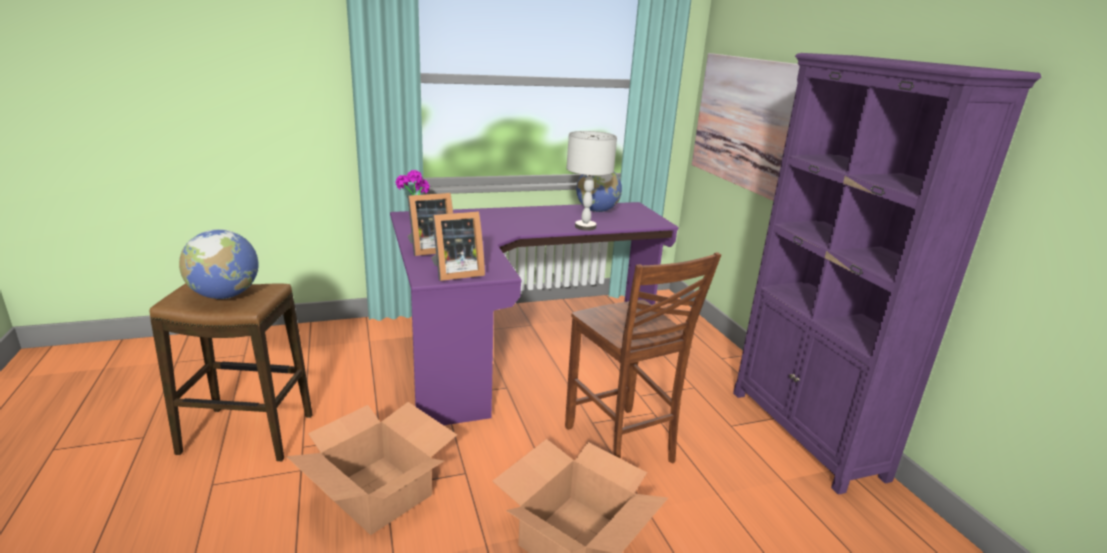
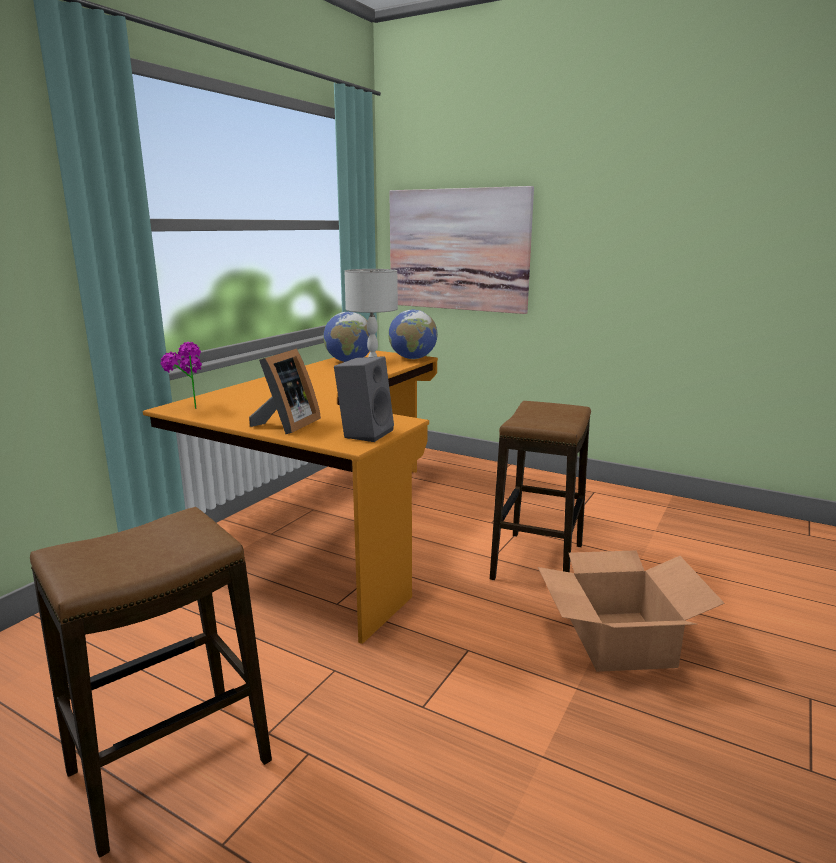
camera: 40 degrees left, 5 degrees down
globe [179,229,258,299] -> globe moved to [388,310,438,359]
cardboard box [286,402,457,535] -> none
purple desk [390,202,679,425] -> orange desk [143,351,438,644]
picture frame [431,212,485,281] -> grey speaker [334,356,394,442]
brown chair [565,252,721,464] -> stool [490,401,591,580]
purple bookcase [733,53,1041,495] -> none

